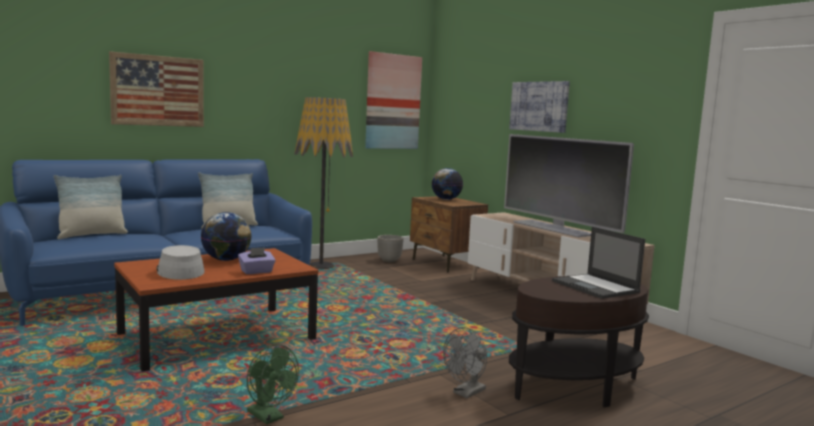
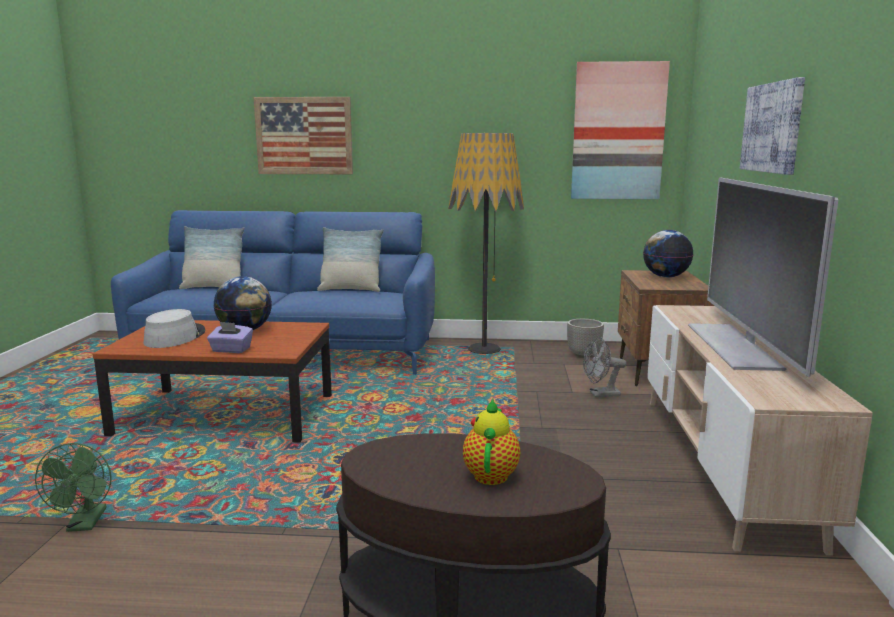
camera: 40 degrees right, 5 degrees up
grey fan [443,327,488,398] -> grey fan moved to [583,337,627,397]
laptop [552,227,645,299] -> teapot [463,399,521,485]

